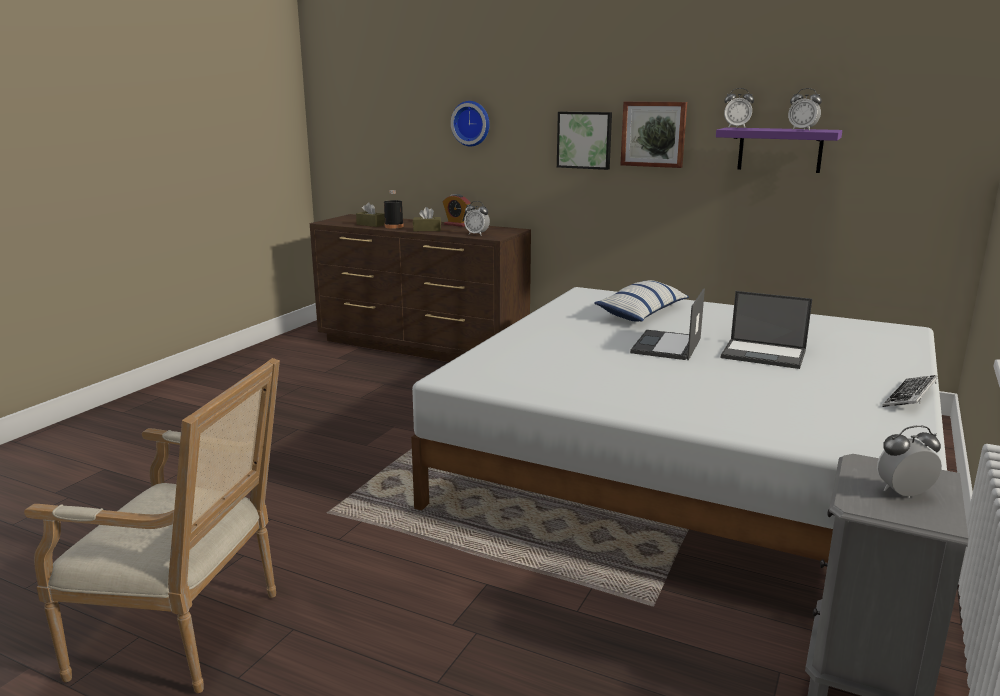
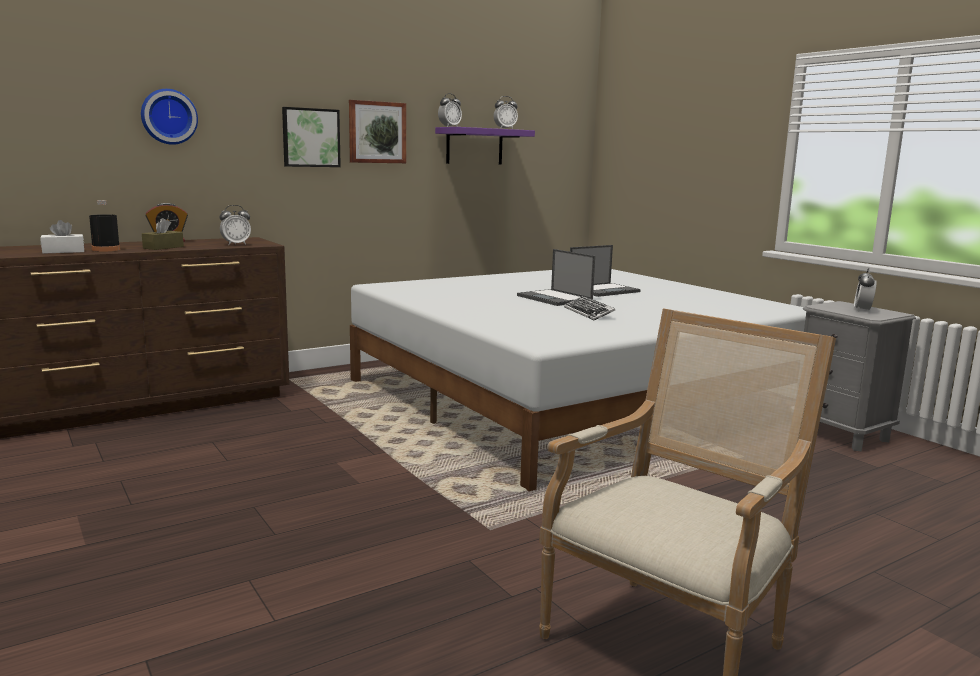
camera: 60 degrees left, 5 degrees down
brown tissue box [356,203,385,227] -> white tissue box [40,220,84,254]
pillow [594,280,689,322] -> none
keyboard [882,375,937,407] -> keyboard moved to [564,296,615,320]

